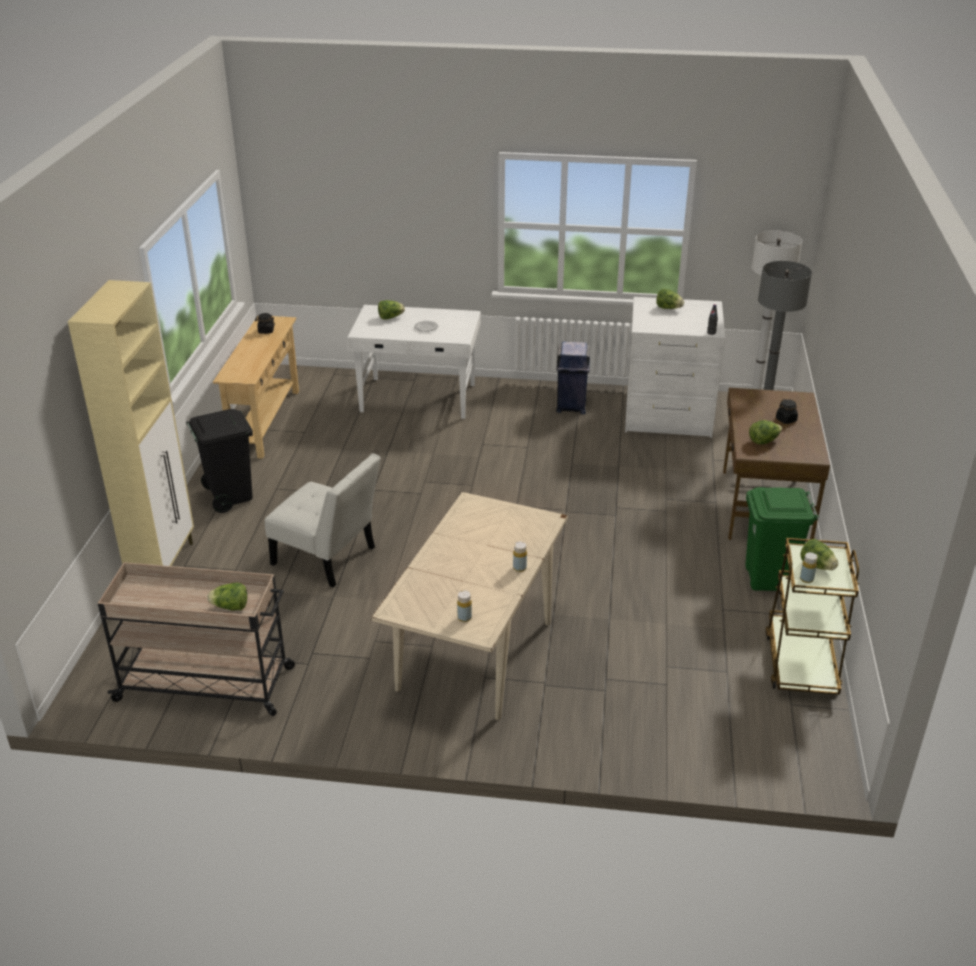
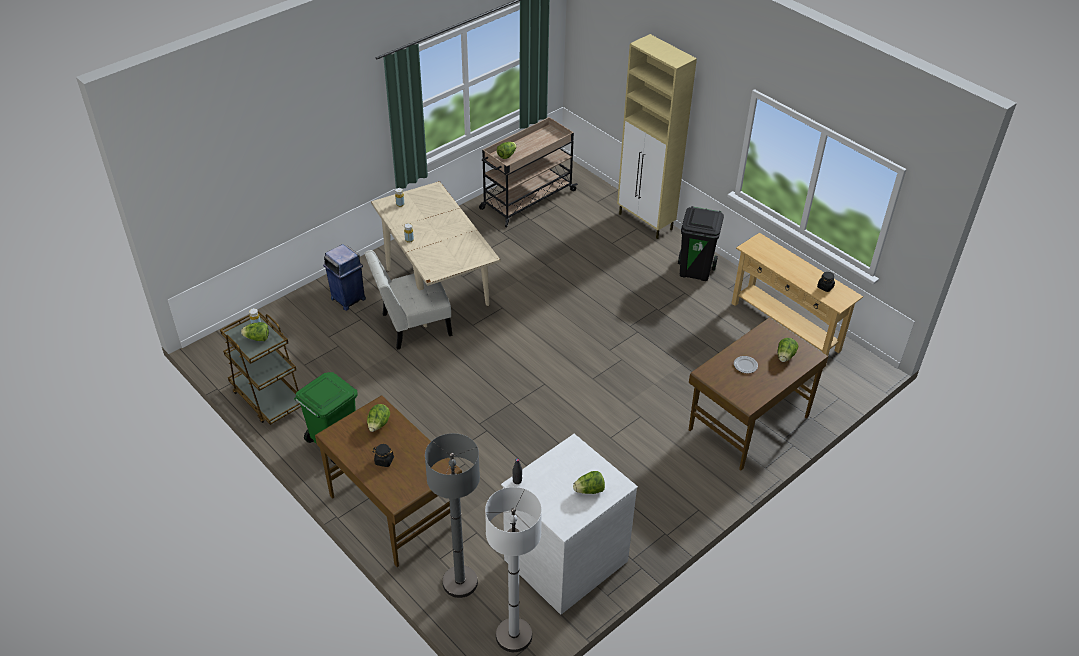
camera: 130 degrees right, 10 degrees up
white chair [265,453,381,588] -> white chair moved to [365,250,453,350]
white desk [347,305,481,419] -> brown desk [689,317,828,470]
blue trash can [556,342,590,414] -> blue trash can moved to [323,244,366,311]

